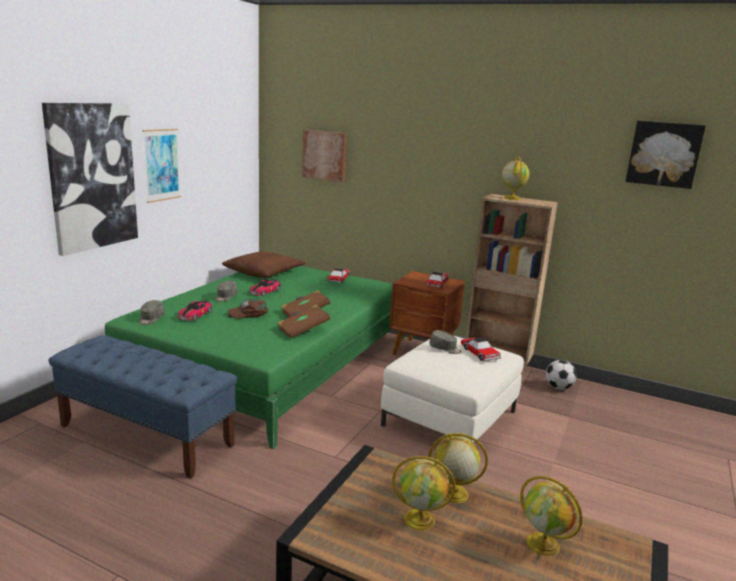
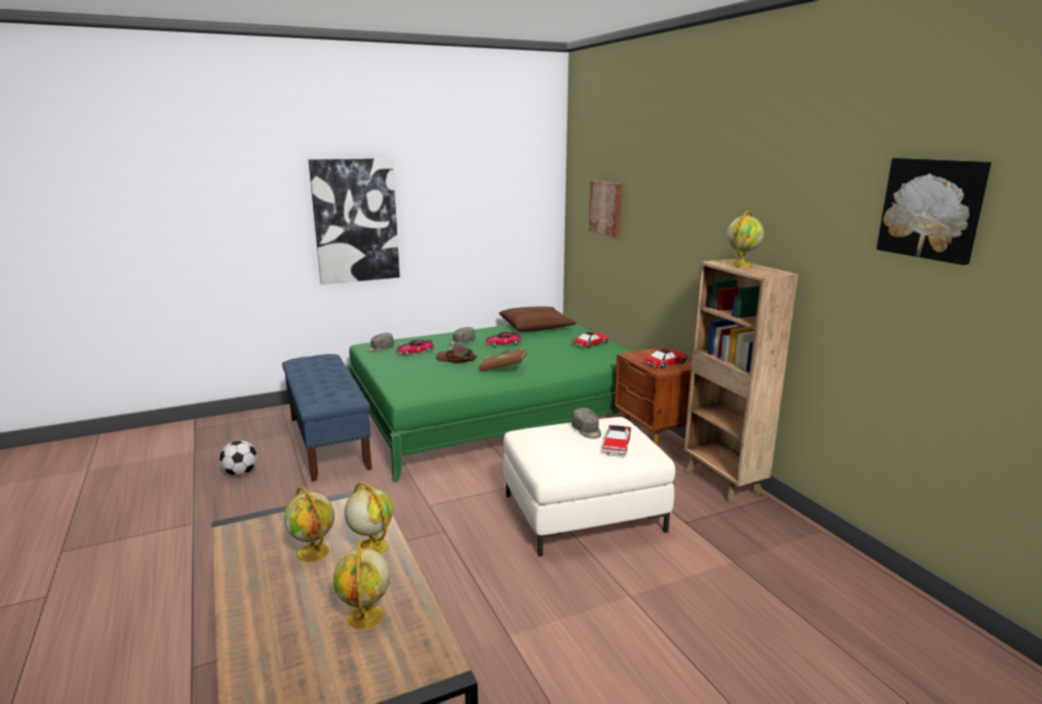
camera: 40 degrees right, 0 degrees up
picture [142,129,181,203] -> none
brown book [277,304,330,339] -> none
football [545,360,576,390] -> football moved to [219,440,258,476]

